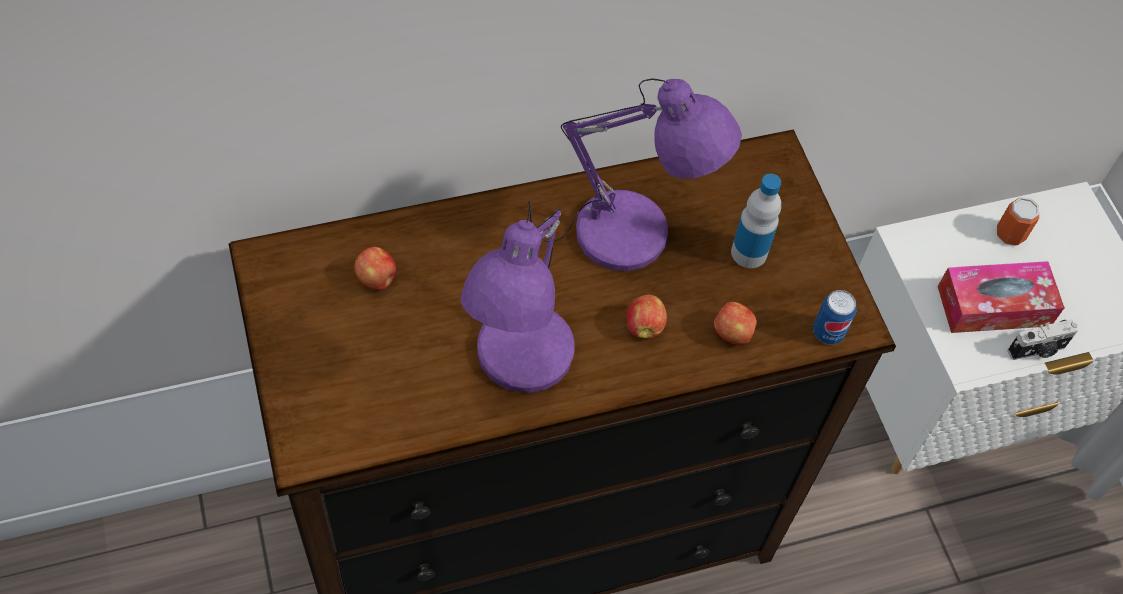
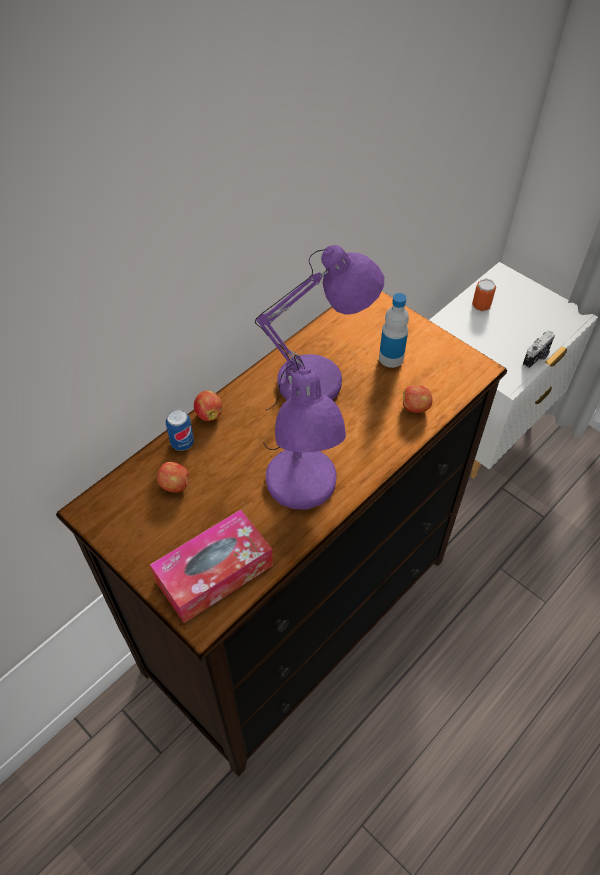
camera: 25 degrees left, 5 degrees down
apple [626,295,667,339] -> apple moved to [194,390,223,421]
can [813,290,857,345] -> can moved to [166,409,194,451]
tissue box [938,261,1065,333] -> tissue box moved to [150,510,273,623]

